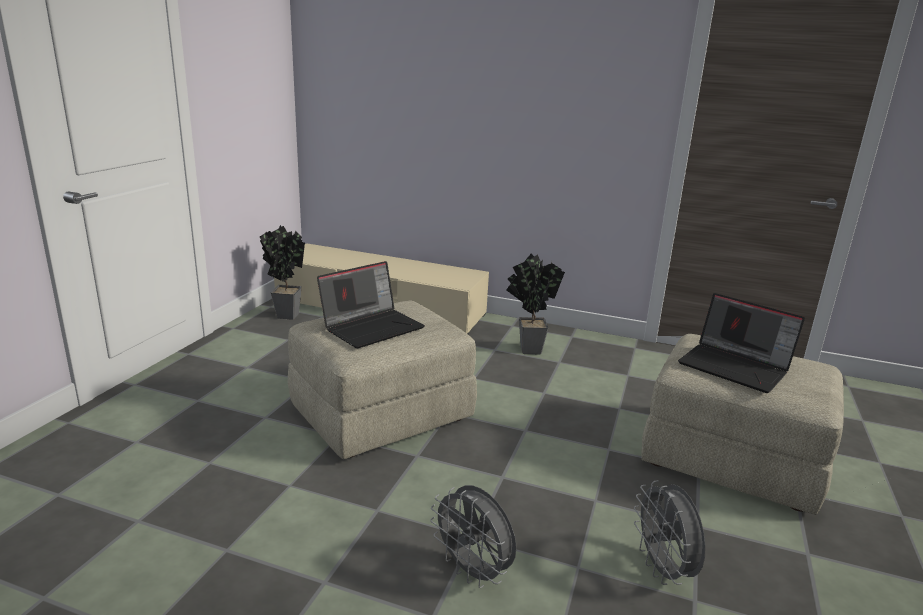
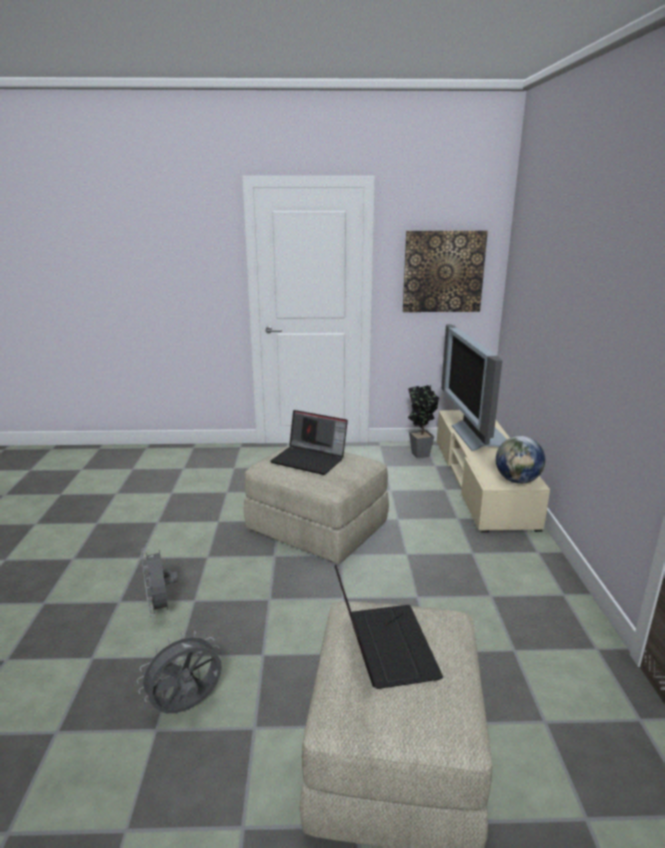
camera: 70 degrees right, 0 degrees up
grey fan [430,485,517,588] -> grey fan turned 45 degrees counterclockwise [141,548,178,618]
potted plant [506,254,565,354] -> none
laptop [678,293,805,393] -> laptop turned 150 degrees clockwise [335,565,443,689]
none -> picture [403,230,488,312]
none -> television [441,324,507,451]
none -> globe [496,436,545,484]

